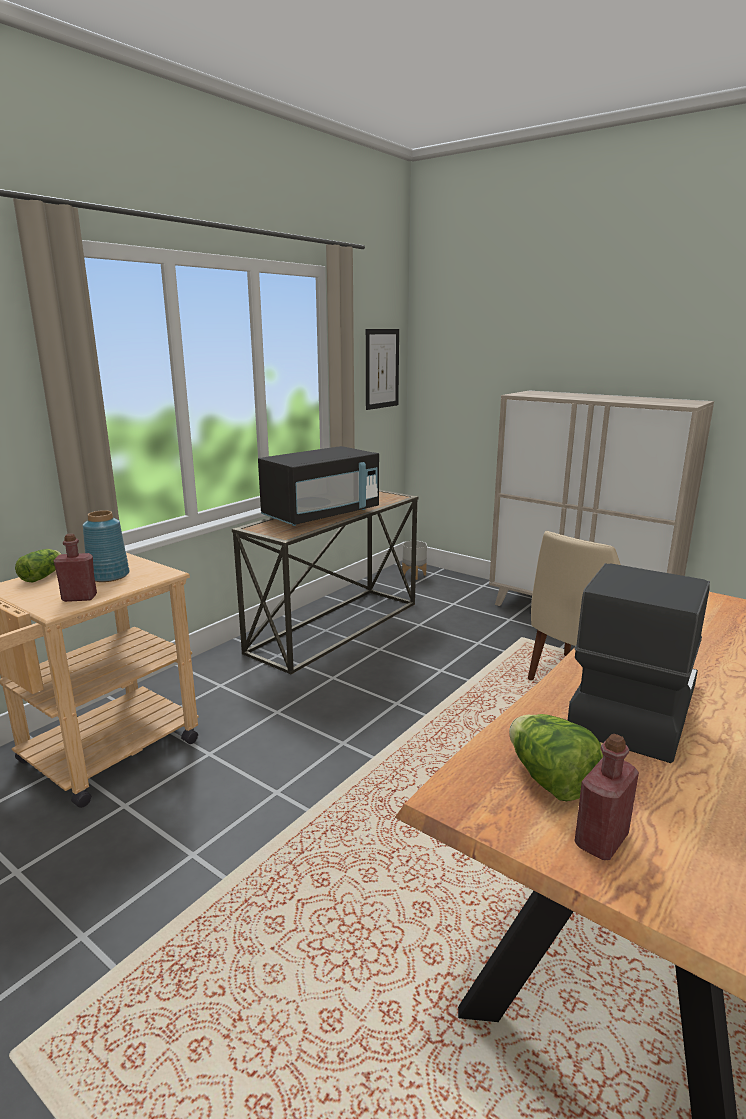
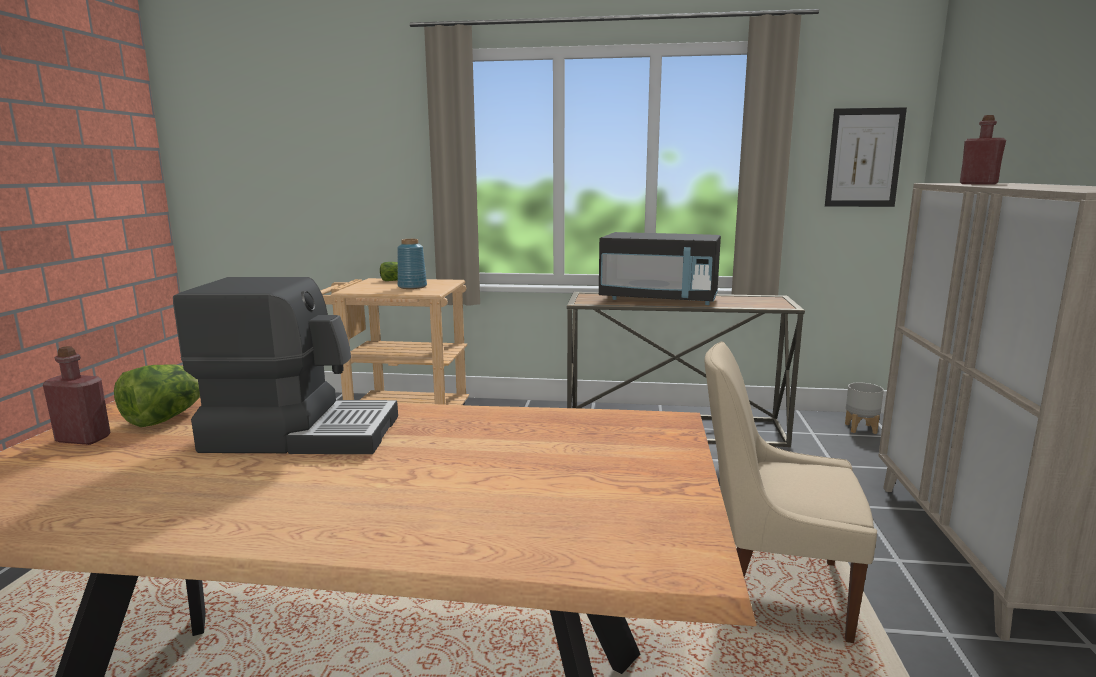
camera: 60 degrees right, 5 degrees down
red bottle [53,534,97,602] -> red bottle moved to [960,115,1006,185]

